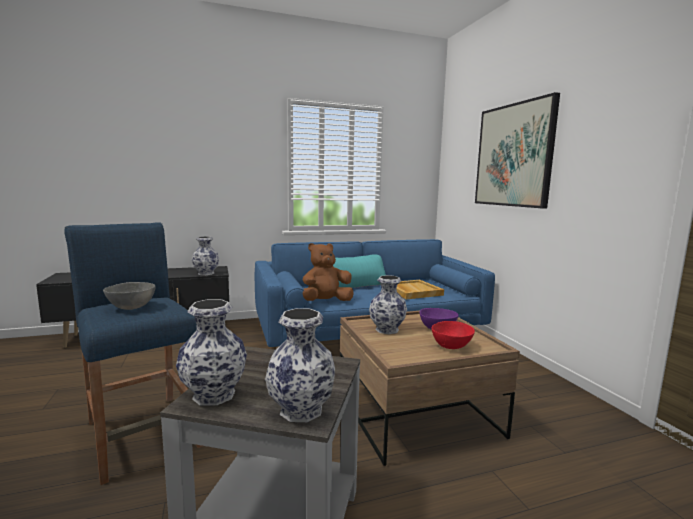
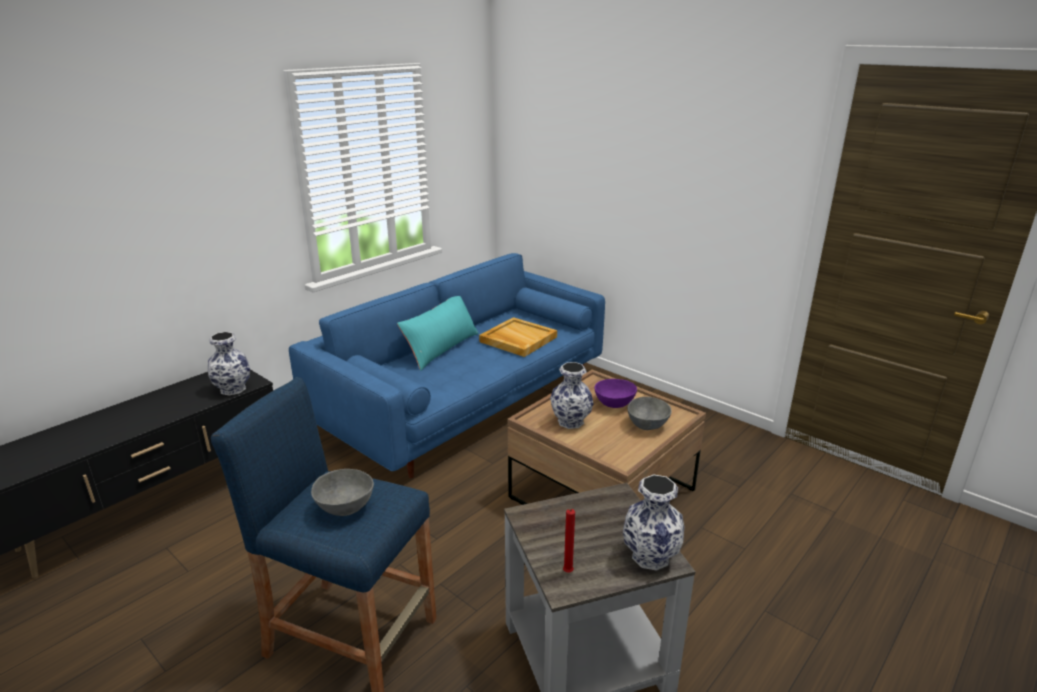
camera: 30 degrees left, 15 degrees up
vase [176,299,247,406] -> red candle [563,509,575,573]
brown plush toy [302,243,354,301] -> none
red bowl [431,321,475,349] -> grey bowl [627,397,672,430]
picture [475,92,560,209] -> none

